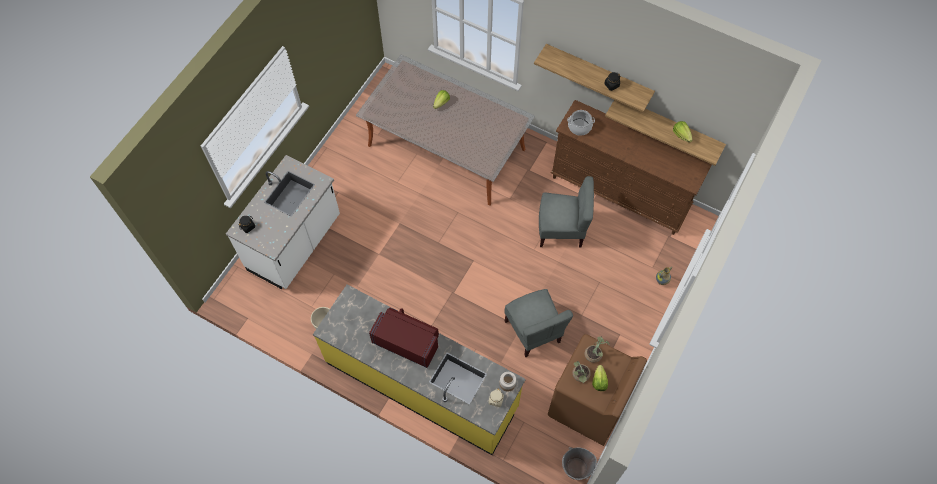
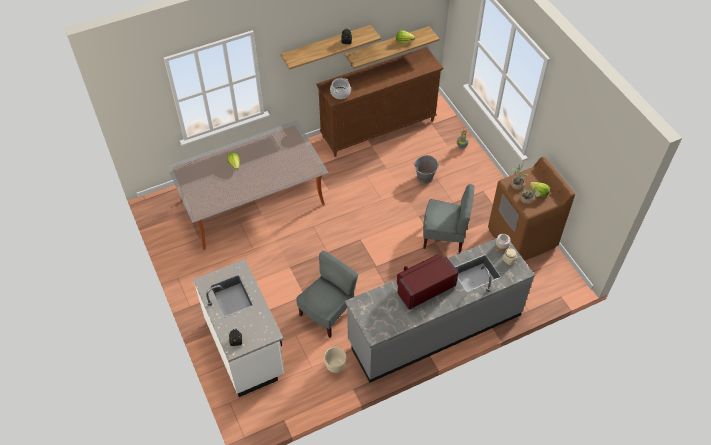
camera: 55 degrees left, 10 degrees down
yellow counter [313,284,526,455] -> grey counter [345,238,535,383]
grey chair [539,176,594,247] -> grey chair moved to [296,251,358,337]
grey bucket [562,447,597,480] -> grey bucket moved to [413,155,440,184]

